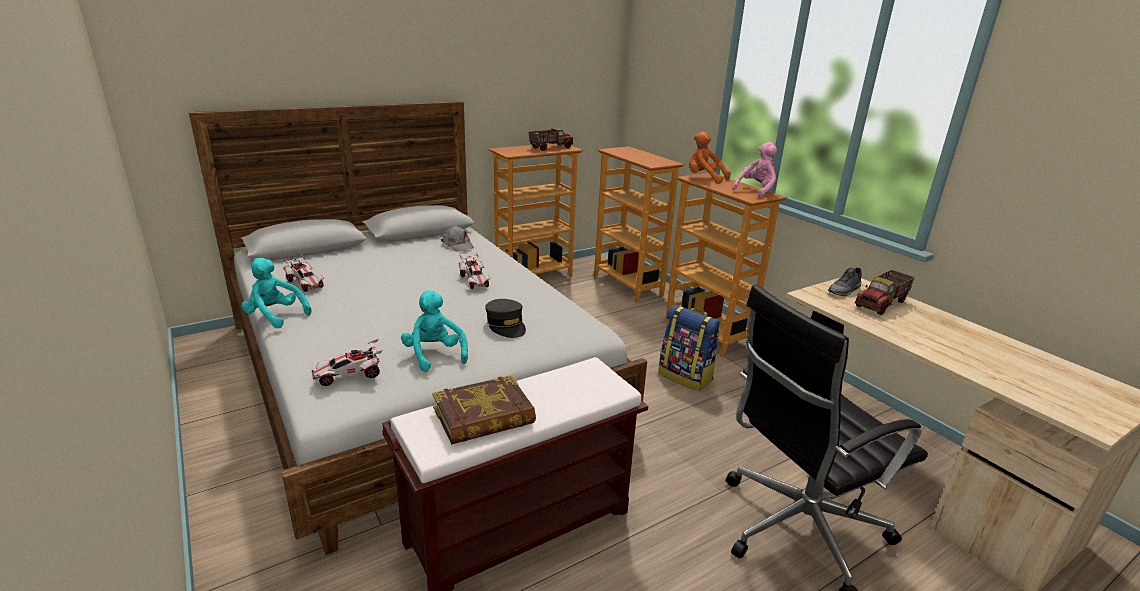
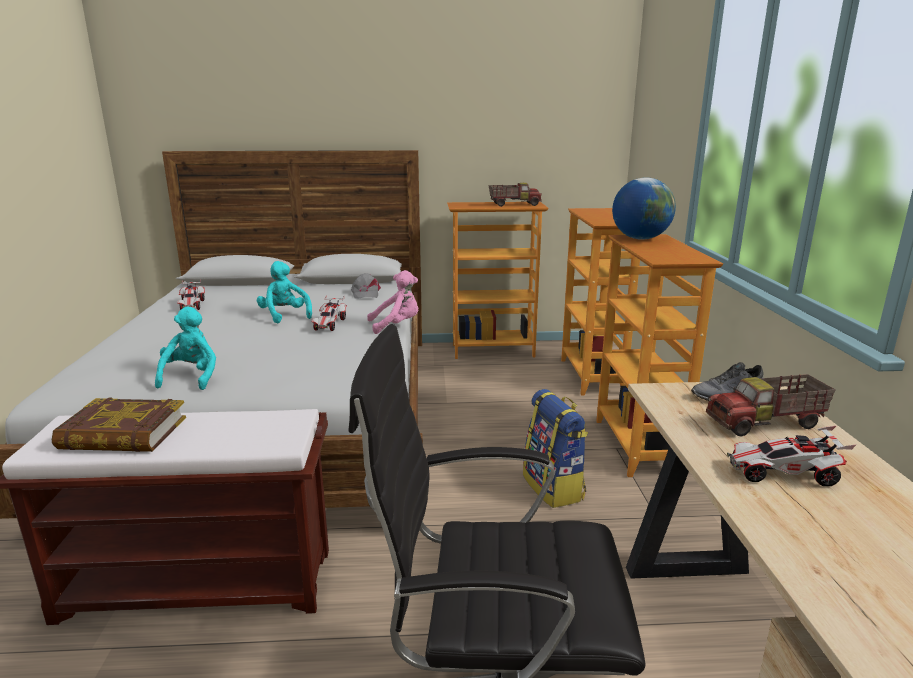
camera: 30 degrees right, 5 degrees down
turquoise plush toy [241,258,311,328] -> turquoise plush toy moved to [257,261,312,323]
toy car [312,339,383,386] -> toy car moved to [727,426,856,486]
grey cap [485,299,526,338] -> none
orange plush toy [689,132,731,184] -> globe [612,177,676,240]
pink plush toy [732,142,777,198] -> pink plush toy moved to [367,270,419,334]

